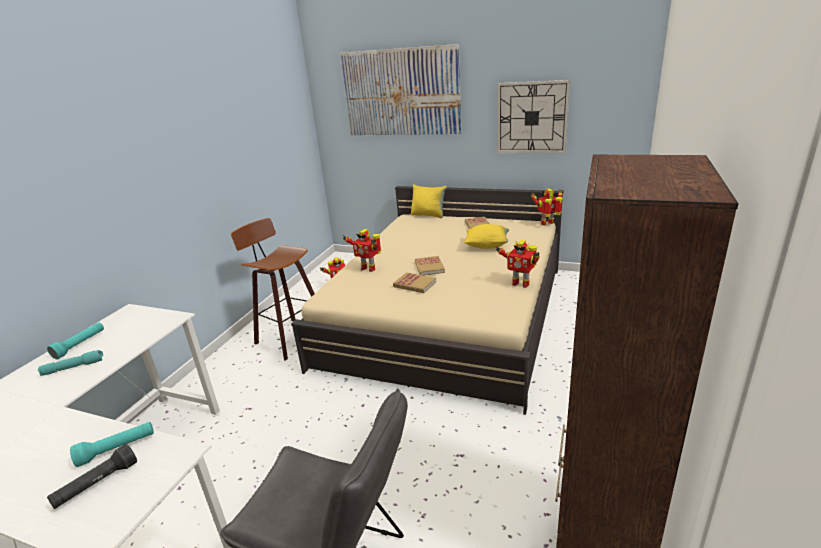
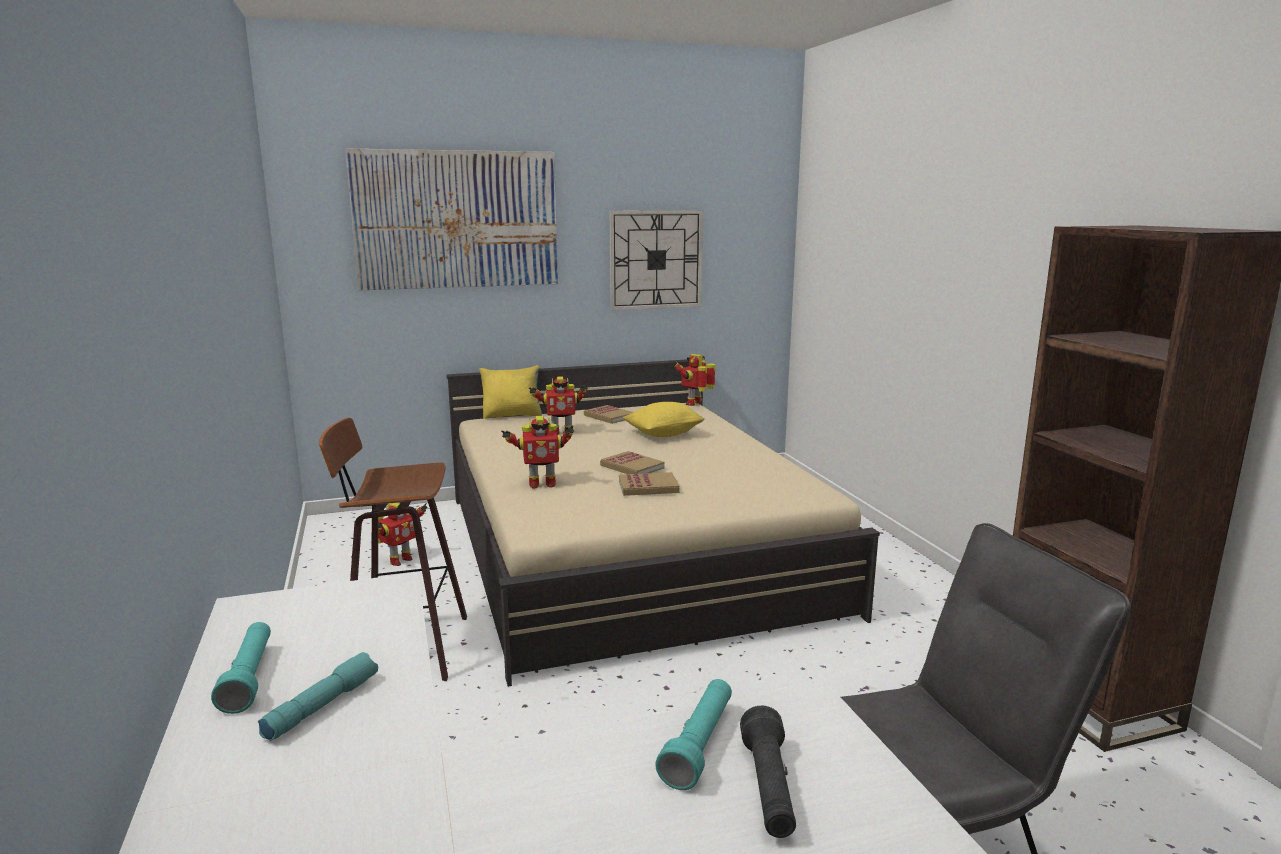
camera: 40 degrees left, 10 degrees down
toy robot [495,240,539,288] -> toy robot moved to [529,377,588,435]

